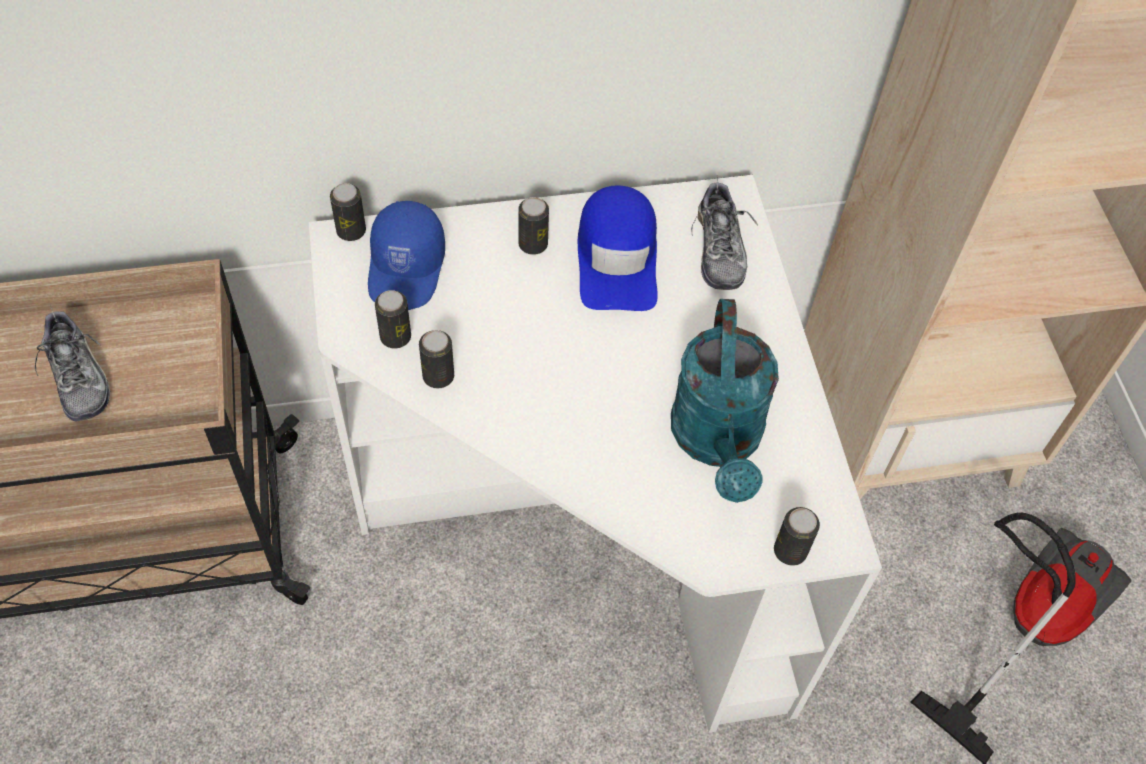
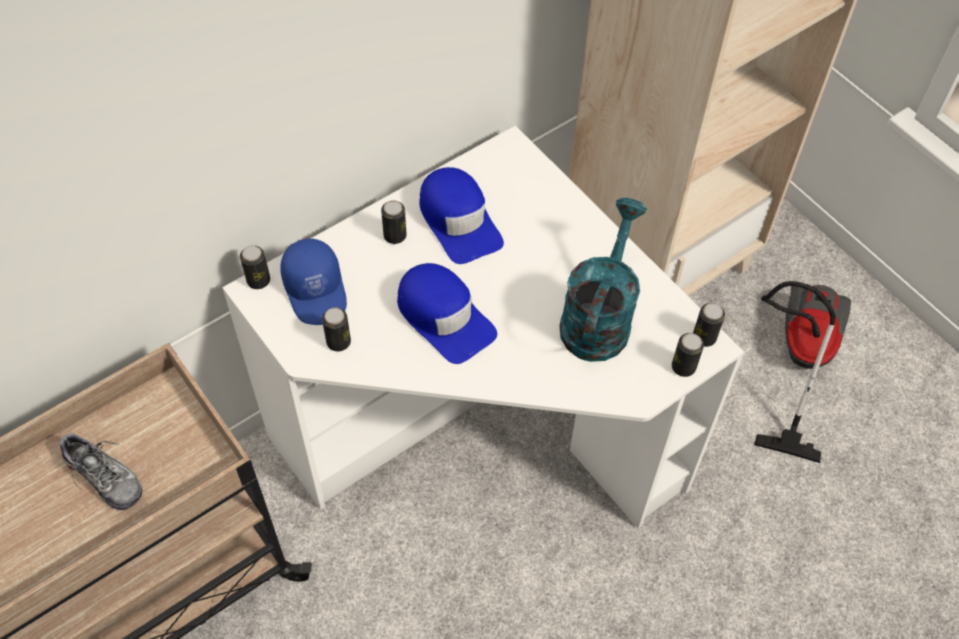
camera: 25 degrees left, 0 degrees up
can [419,330,454,388] -> can moved to [693,303,725,347]
turquoise watering can [671,299,779,503] -> turquoise watering can turned 135 degrees counterclockwise [560,198,647,362]
shoe [691,177,758,290] -> none
none -> blue cap [397,263,497,364]

